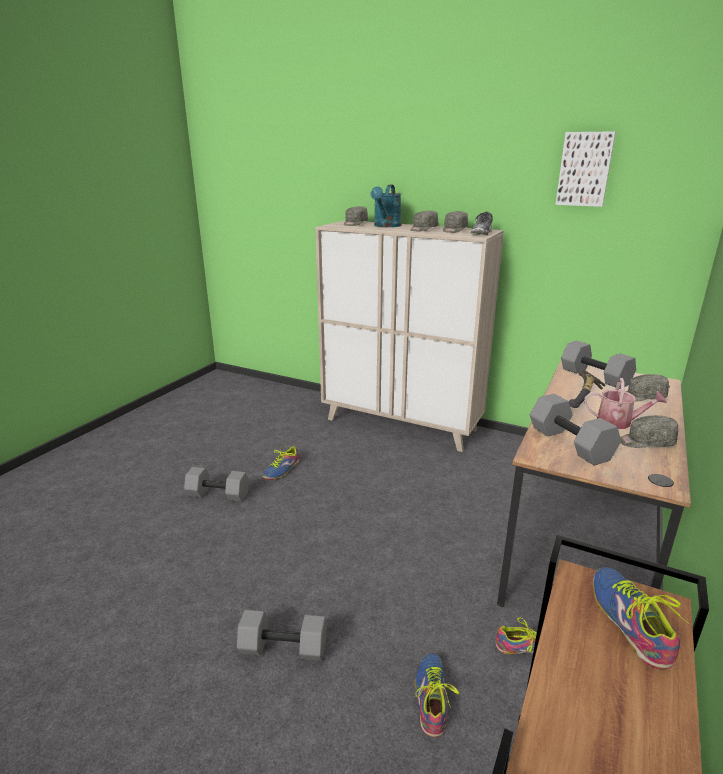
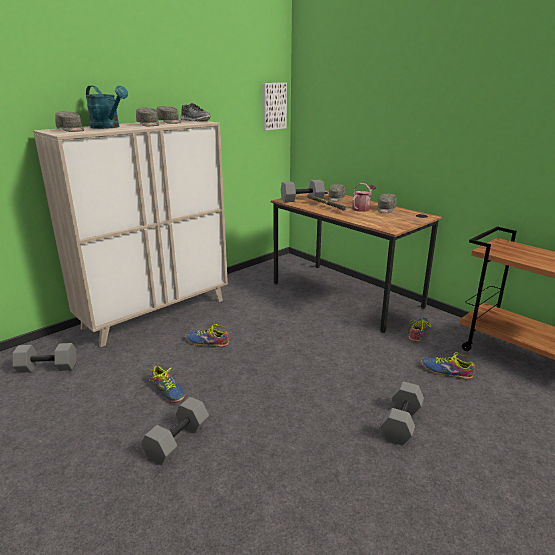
camera: 70 degrees left, 0 degrees up
grey dumbbell [530,394,621,466] -> grey dumbbell moved to [12,343,76,373]
picture [555,131,616,207] -> picture moved to [262,83,287,130]
shoe [593,567,690,669] -> shoe moved to [185,324,229,347]

